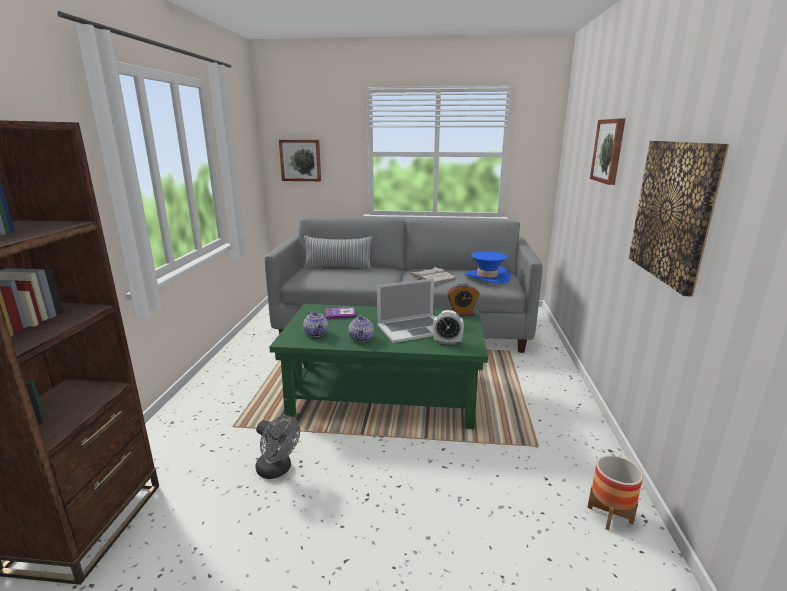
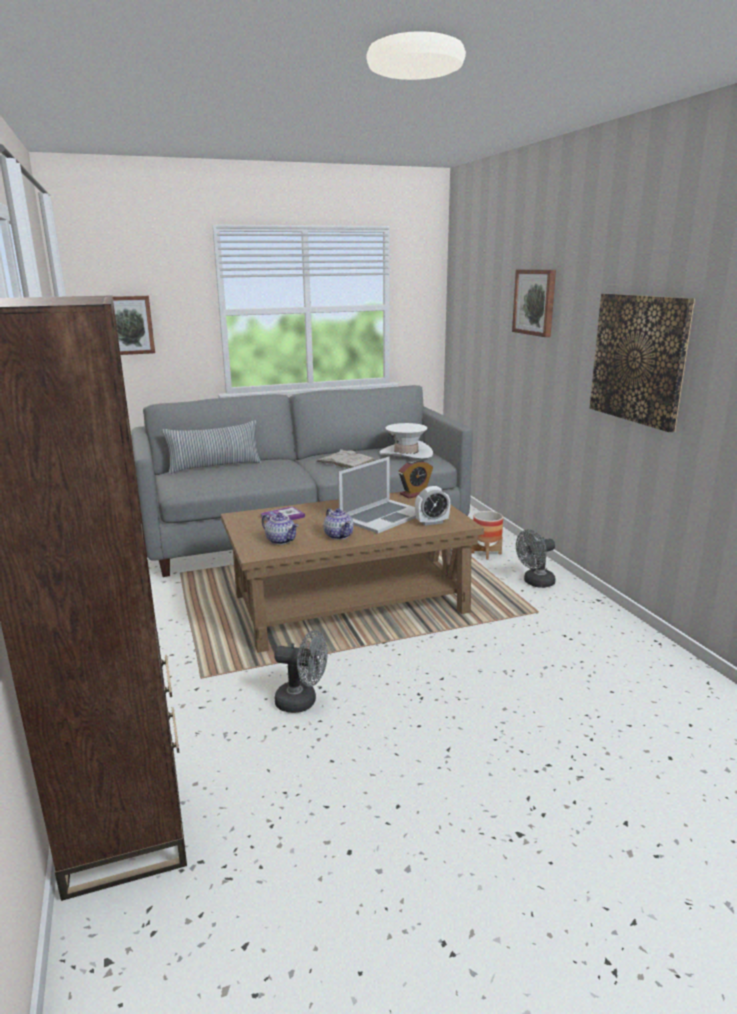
camera: 25 degrees left, 0 degrees up
green coffee table [269,304,488,429] -> brown coffee table [221,492,484,653]
blue hat [465,251,511,284] -> white hat [379,423,433,458]
planter [587,455,643,530] -> planter moved to [471,511,503,560]
none -> grey fan [516,529,556,588]

